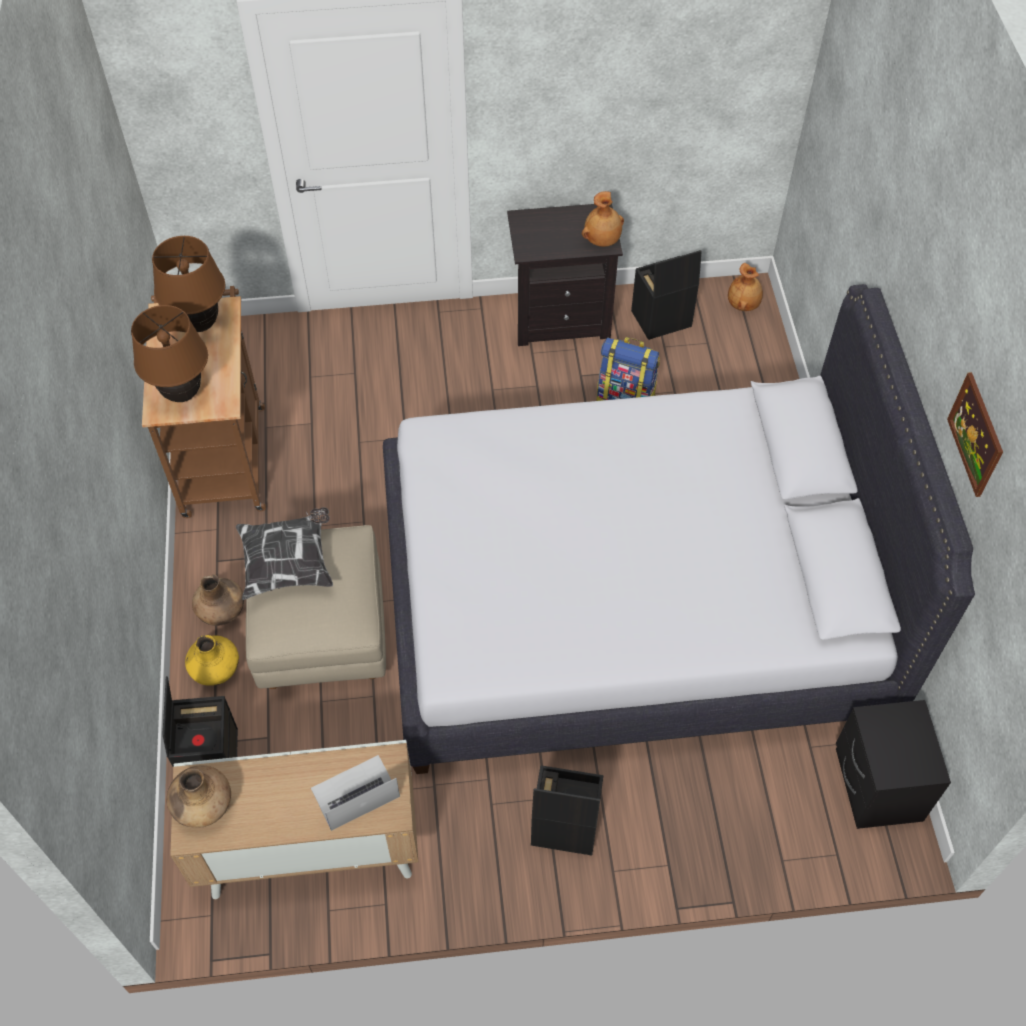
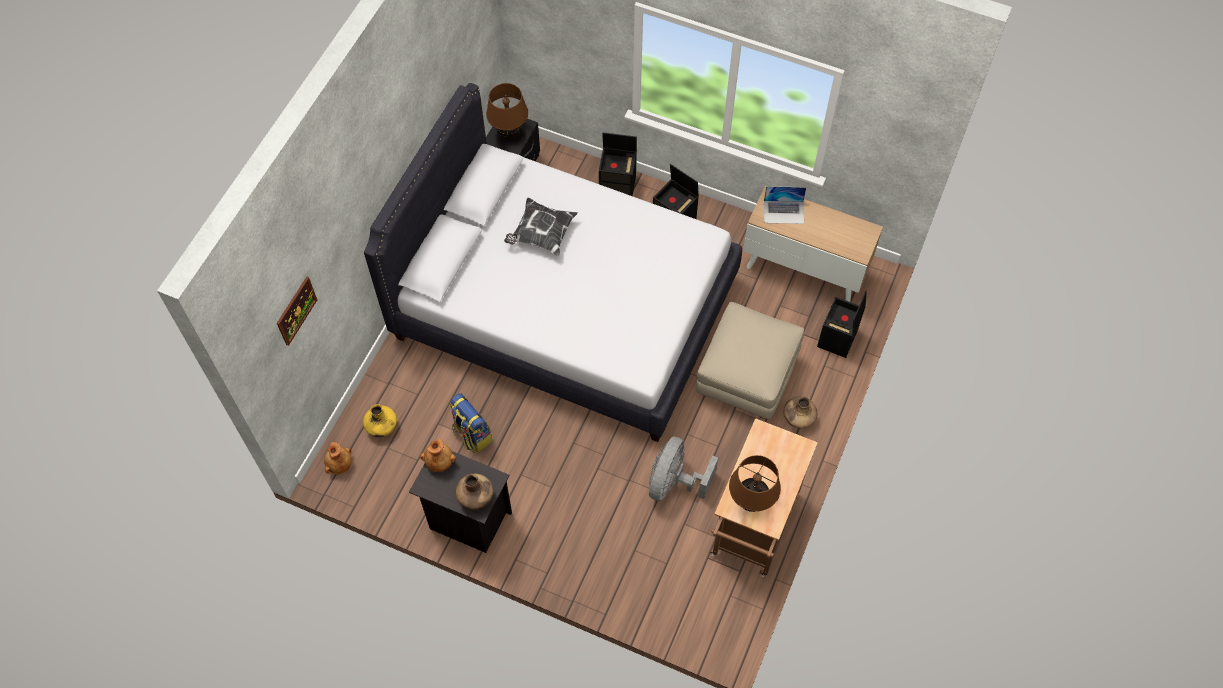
camera: 150 degrees left, 5 degrees up
brown table lamp [131,305,208,402] -> brown table lamp moved to [486,83,528,139]
brown vase [166,765,231,828] -> brown vase moved to [456,474,493,510]
yellow vase [185,635,239,686] -> yellow vase moved to [363,404,397,437]
pillow [236,507,333,600] -> pillow moved to [504,198,578,256]
black storage box [631,250,702,340] -> black storage box moved to [599,132,637,196]
picture [947,372,1003,497] -> picture moved to [277,277,317,346]
none -> grey fan [649,437,718,501]

